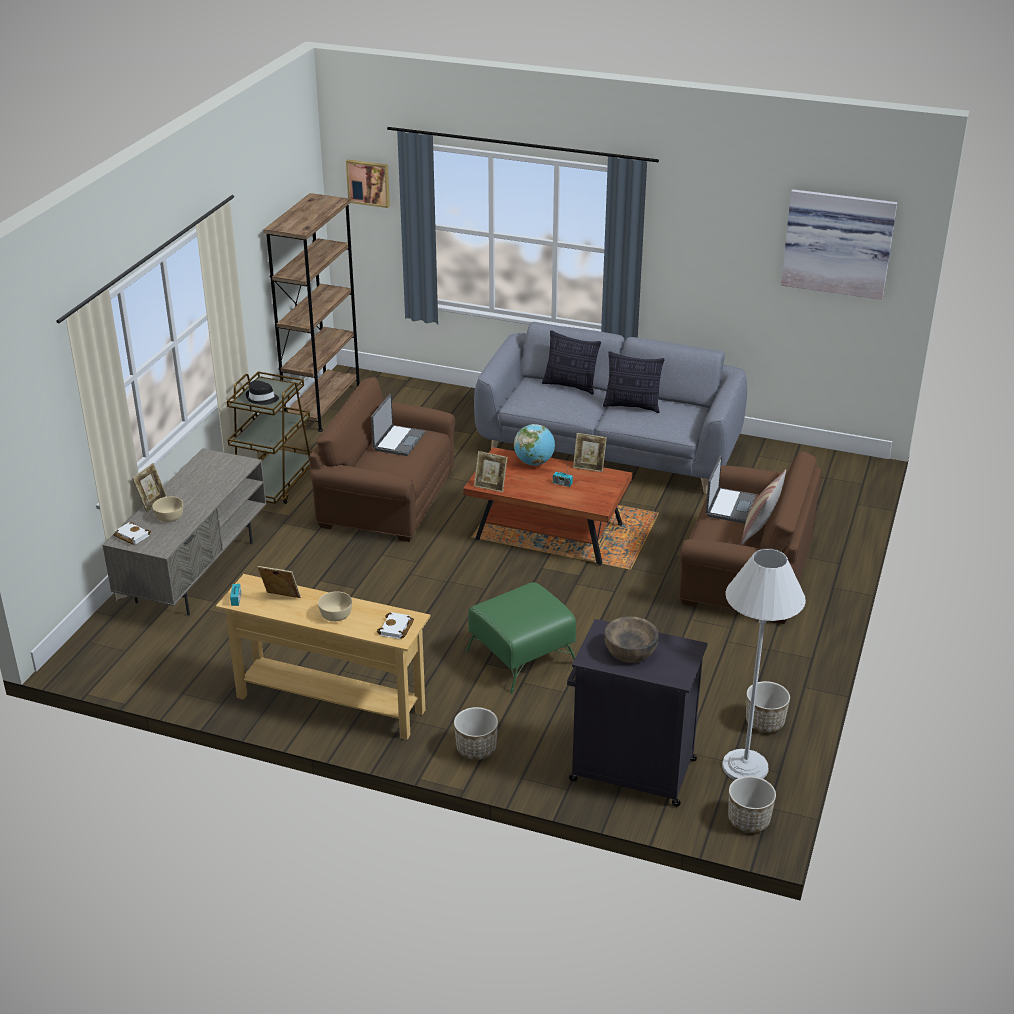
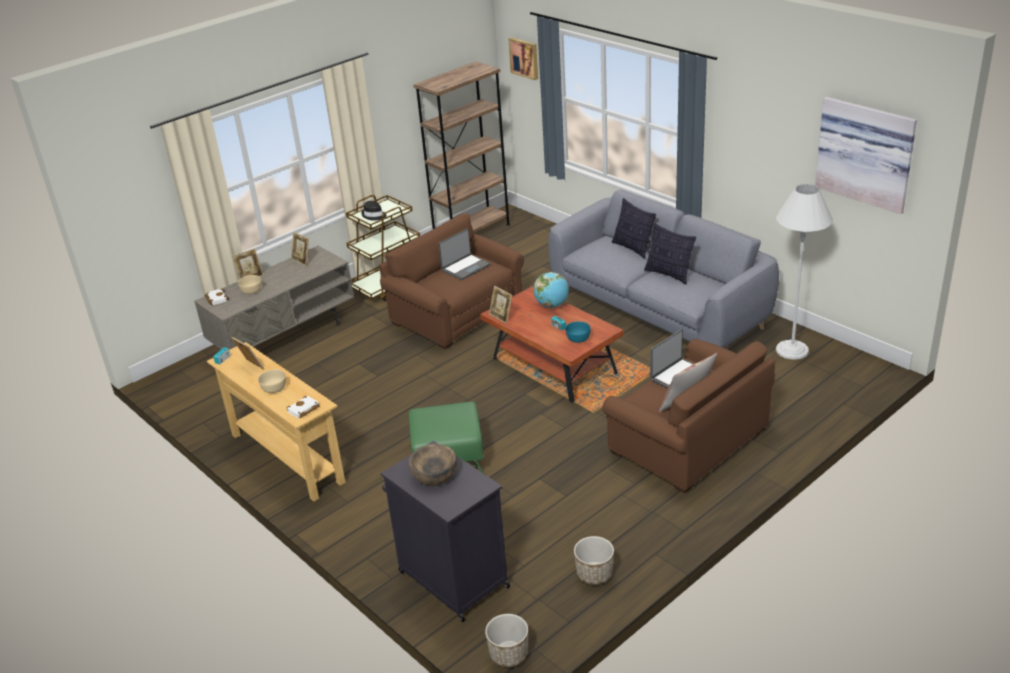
camera: 30 degrees right, 0 degrees up
planter [454,707,498,760] -> none
picture frame [573,433,607,472] -> picture frame moved to [291,232,309,266]
white floor lamp [722,548,806,780] -> white floor lamp moved to [776,184,833,360]
none -> turquoise bowl [565,321,591,343]

